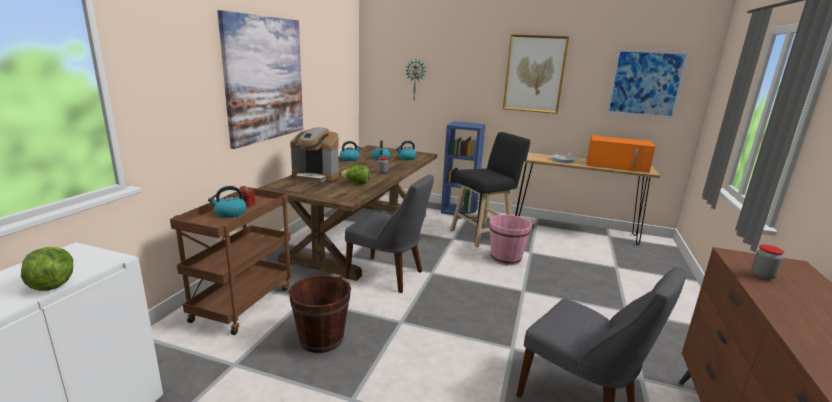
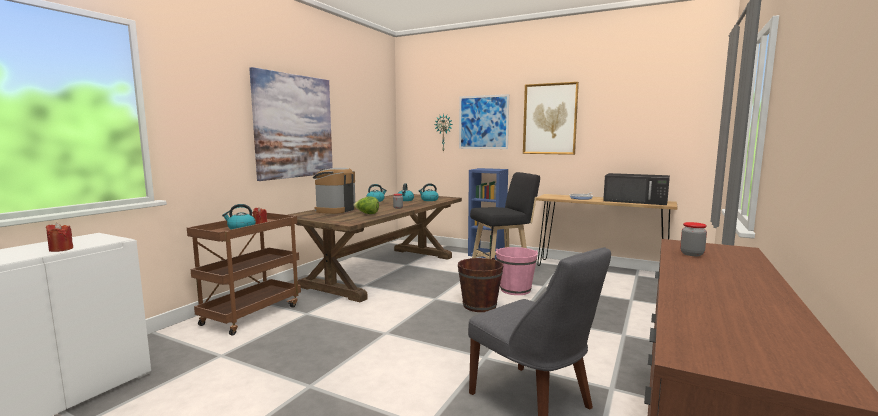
camera: 10 degrees right, 10 degrees down
lettuce [21,247,73,291] -> red candle [46,223,73,252]
brown bucket [289,275,351,353] -> brown bucket moved to [458,258,503,312]
coffee machine [290,127,339,183] -> coffee machine turned 90 degrees clockwise [313,168,356,214]
grey chair [345,175,434,293] -> none
orange microwave [587,135,656,173] -> black microwave [603,173,670,205]
picture [606,49,690,119] -> picture moved to [459,94,509,149]

